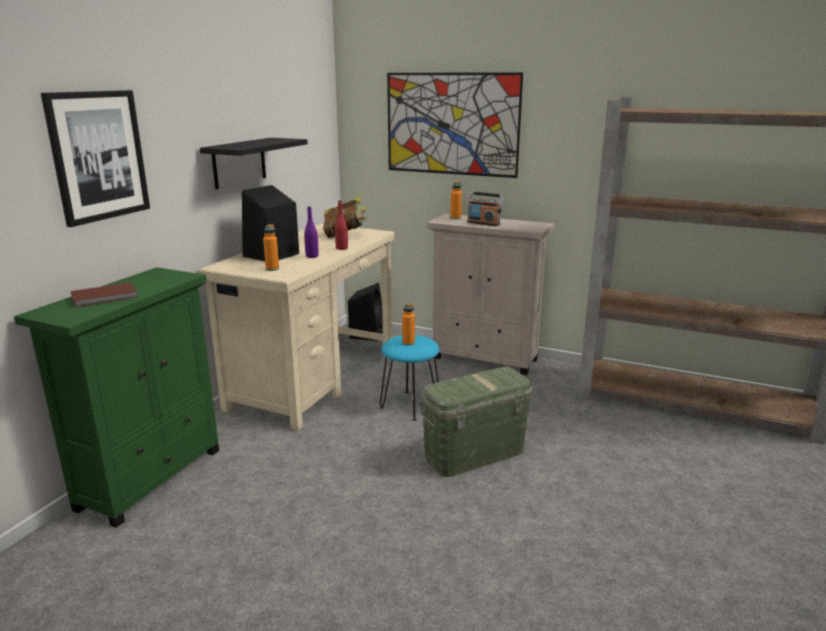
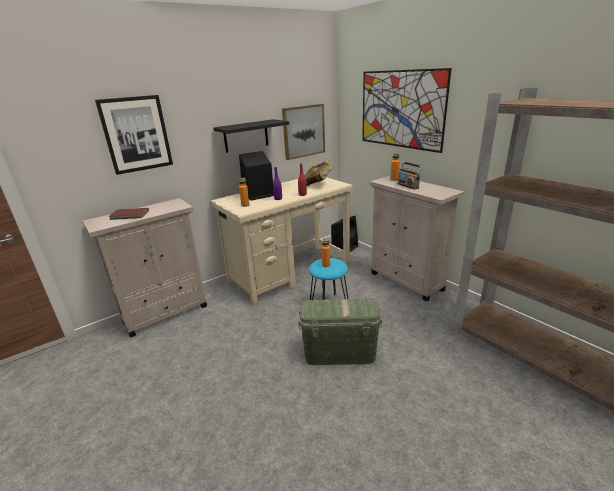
camera: 30 degrees right, 5 degrees up
green cabinet [14,267,219,528] -> beige cabinet [83,198,207,338]
none -> picture [282,104,325,160]

